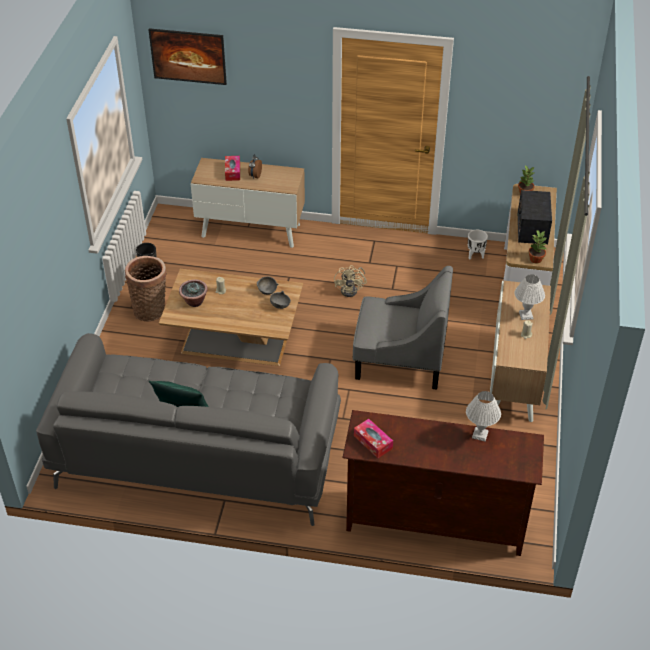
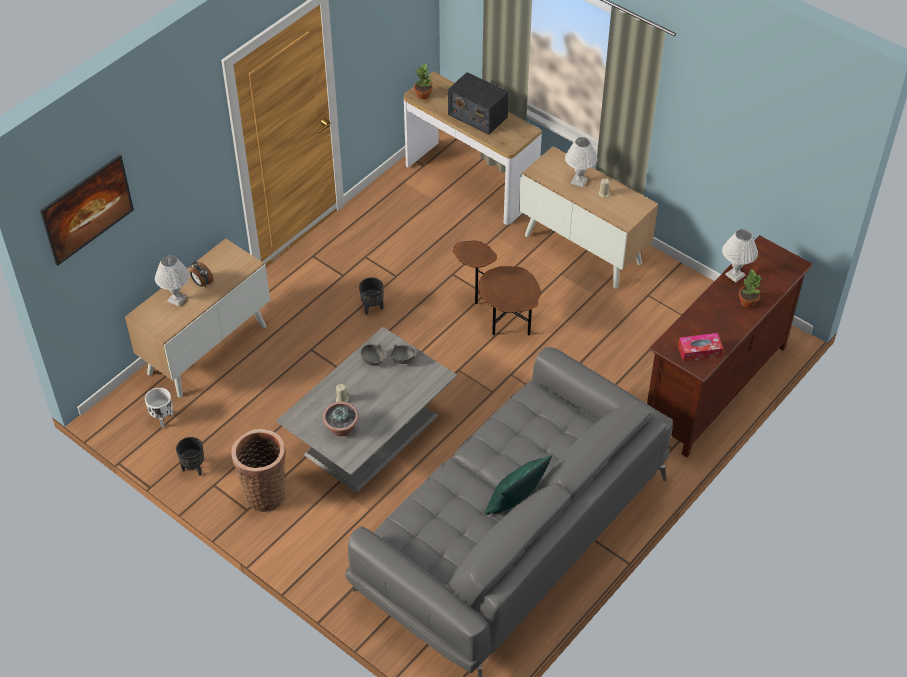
camera: 60 degrees left, 5 degrees up
brown coffee table [159,269,303,366] -> grey coffee table [276,327,457,492]
tissue box [225,156,240,181] -> white table lamp [155,255,190,306]
beige fan [334,265,367,297] -> black planter [359,277,384,315]
grey armchair [352,266,453,390] -> brown side table [453,241,541,335]
white planter [468,230,488,259] -> white planter moved to [145,388,173,428]
potted plant [528,230,547,264] -> potted plant moved to [739,269,762,308]

